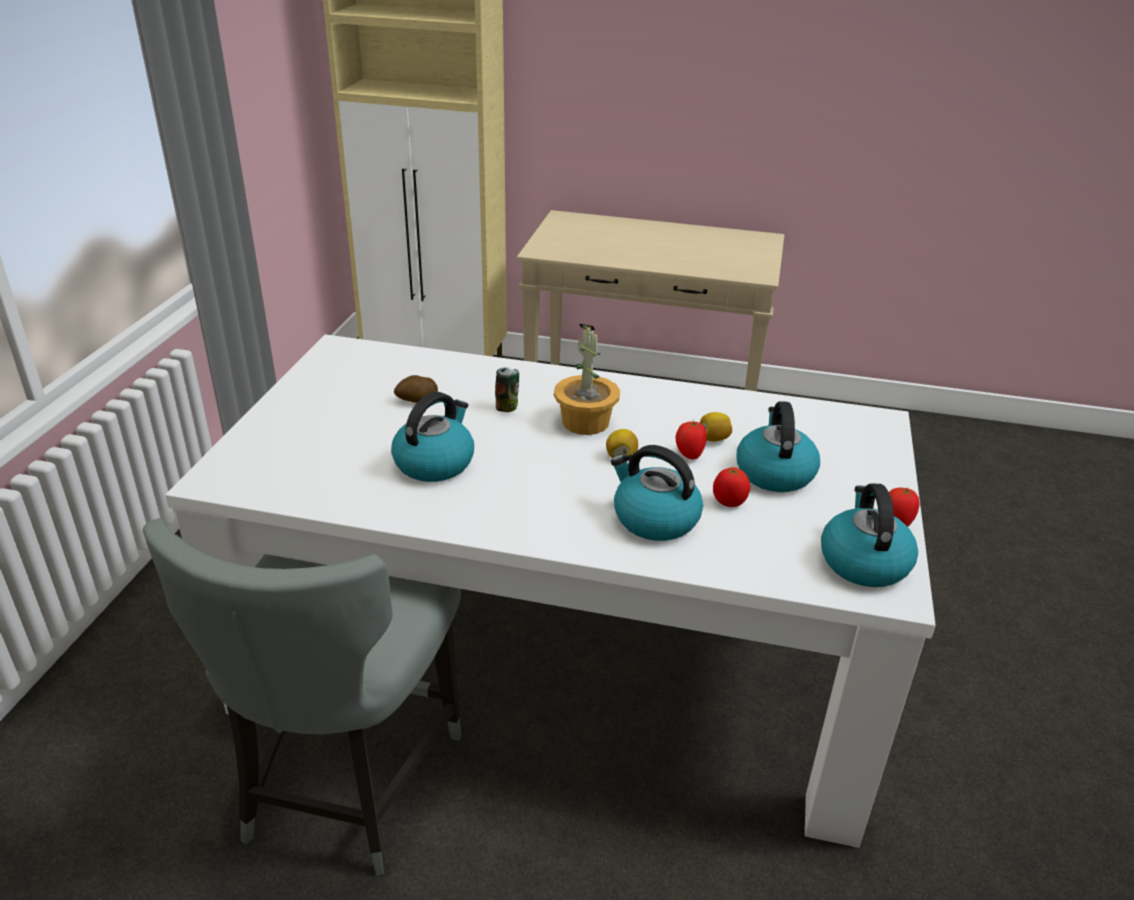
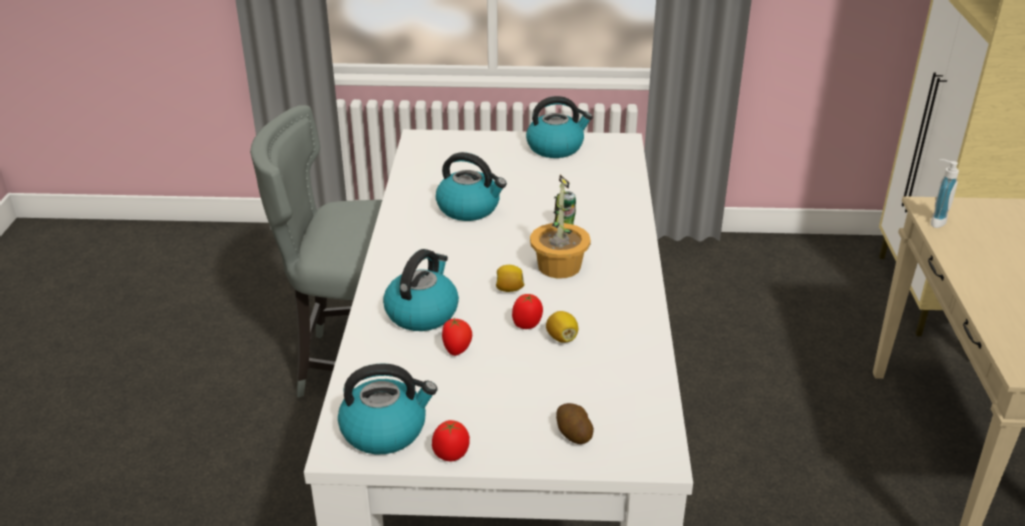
camera: 80 degrees right, 0 degrees up
potato [394,375,438,403] -> potato moved to [556,403,594,444]
kettle [736,401,820,492] -> kettle moved to [526,96,593,158]
none -> soap dispenser [931,159,959,228]

